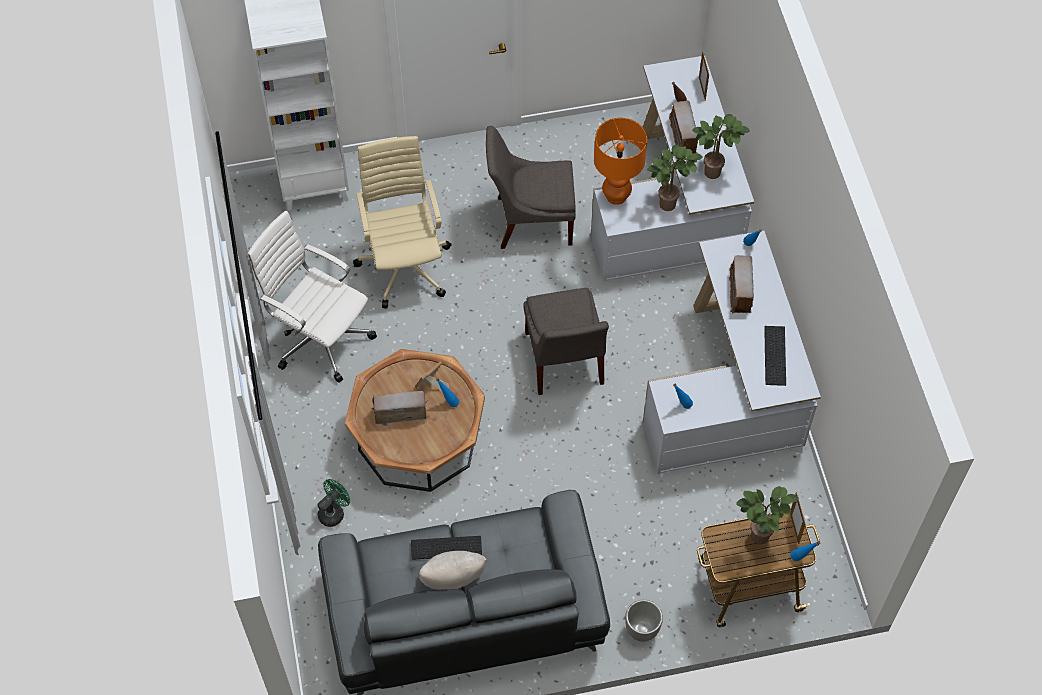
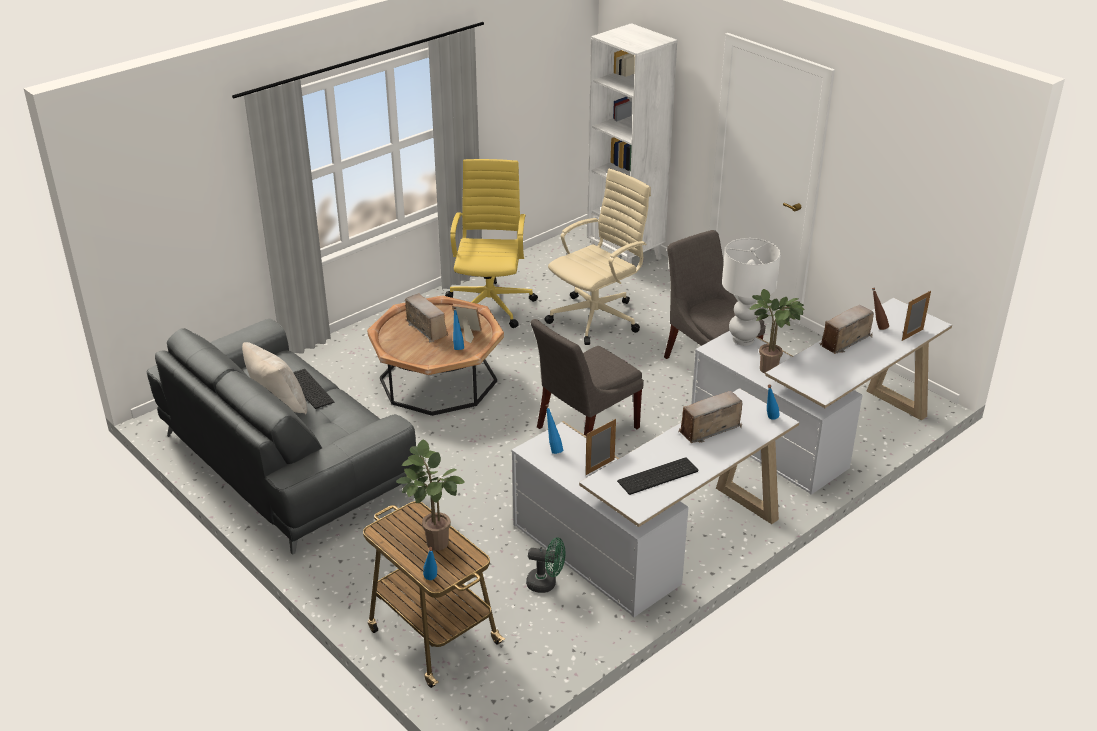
camera: 60 degrees right, 25 degrees down
white office chair [247,210,377,383] -> yellow office chair [445,159,538,328]
green fan [317,479,350,527] -> green fan moved to [526,538,565,593]
orange table lamp [594,118,647,205] -> white table lamp [722,238,781,346]
planter [625,600,663,642] -> none
potted plant [692,114,750,179] -> none
picture frame [790,492,806,544] -> picture frame moved to [585,419,616,475]

